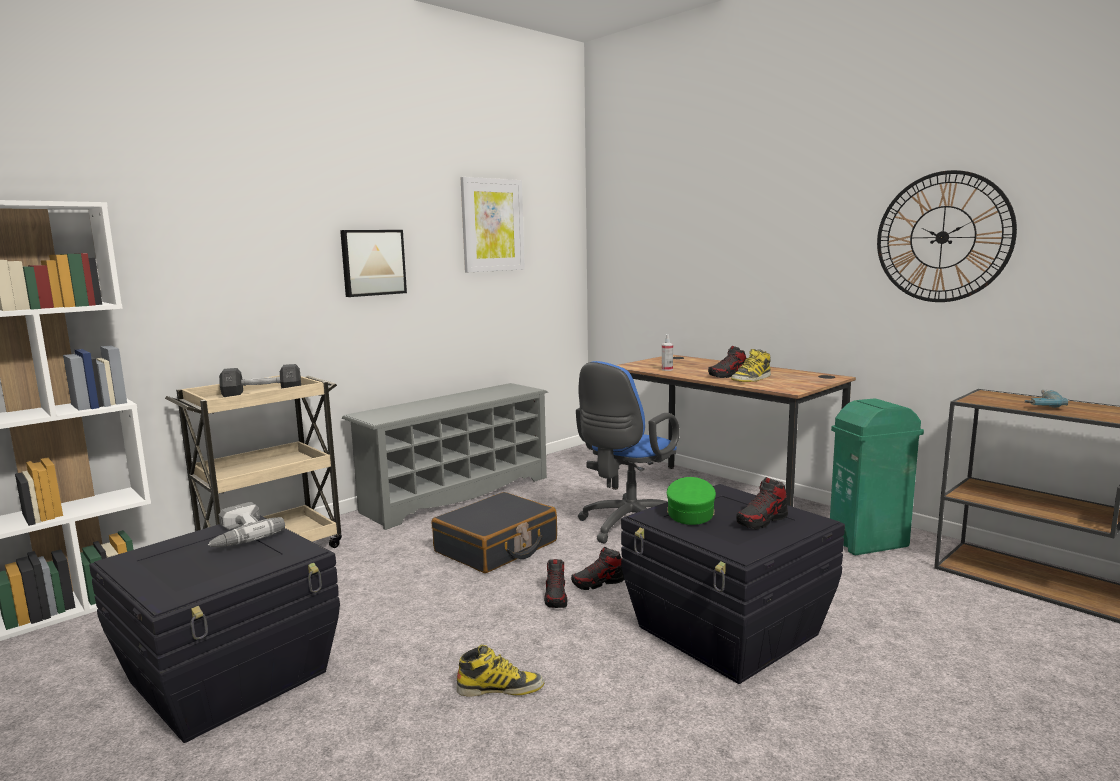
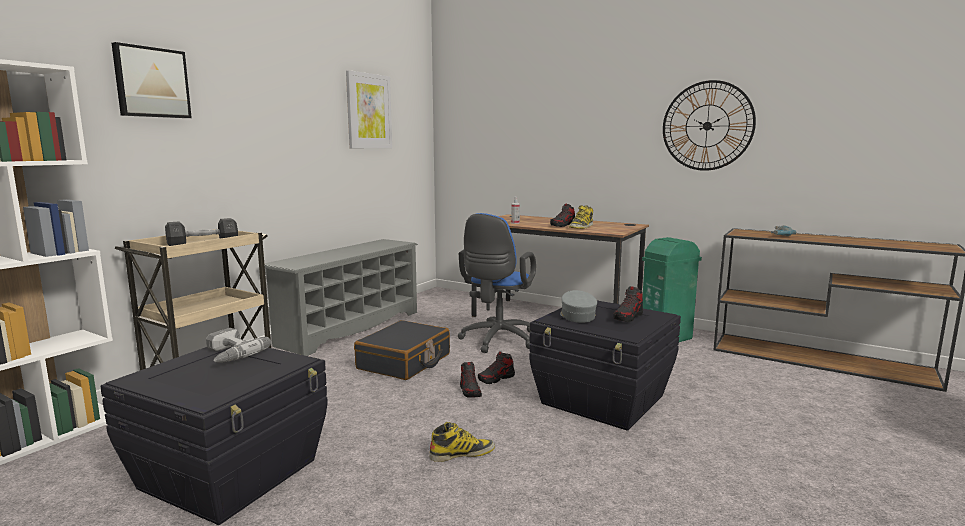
camera: 15 degrees left, 0 degrees up
picture [340,230,407,297] -> picture moved to [112,42,192,118]
green cap [667,477,716,525] -> grey cap [560,290,597,323]

